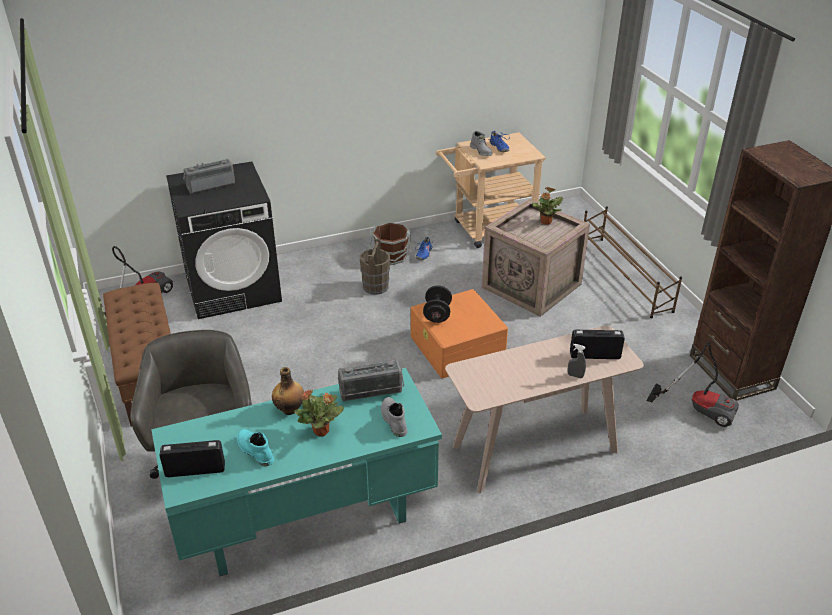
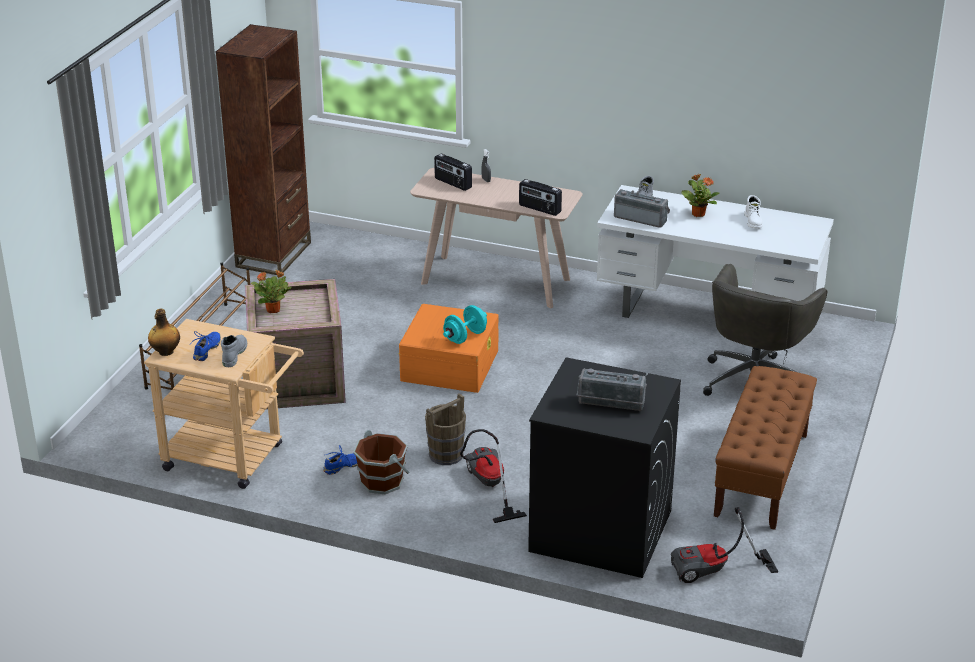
camera: 140 degrees left, 5 degrees down
turquoise desk [151,368,442,576] -> white desk [597,185,834,318]
radio [160,440,225,477] -> radio moved to [519,179,562,216]
turquoise boot [237,429,274,466] -> white boot [744,195,763,229]
bottle [272,367,304,415] -> bottle moved to [148,308,180,356]
black dumbbell [423,285,452,323] -> turquoise dumbbell [443,305,487,344]
vacuum cleaner [647,341,739,427] -> vacuum cleaner moved to [460,429,527,523]

